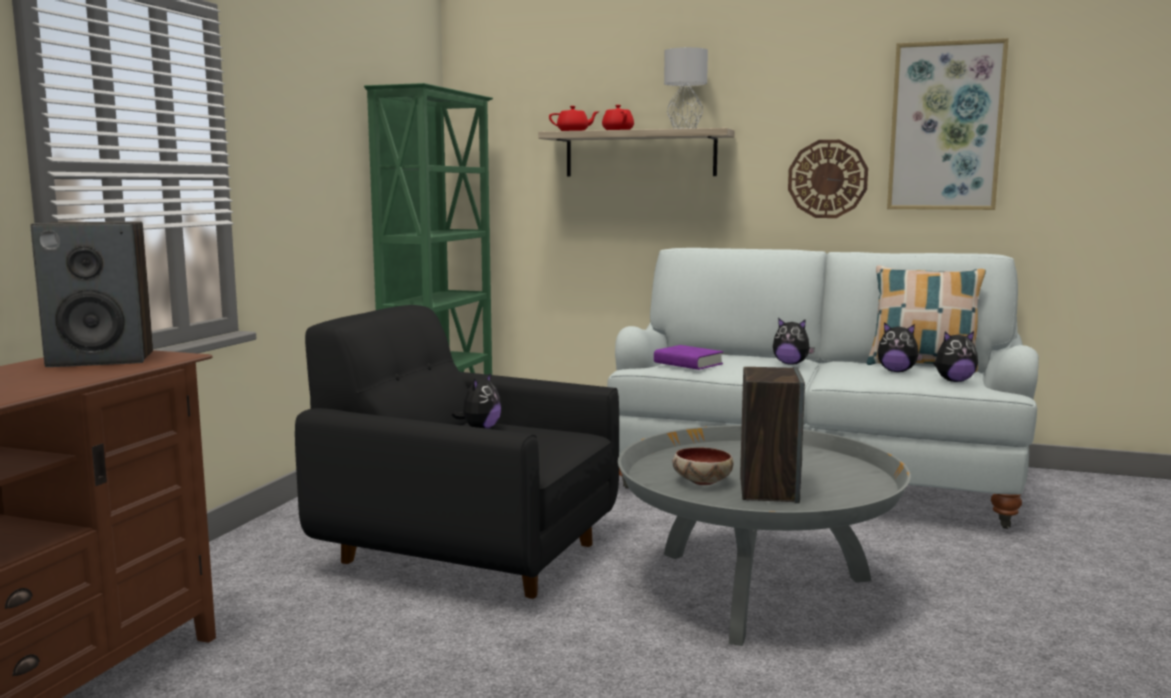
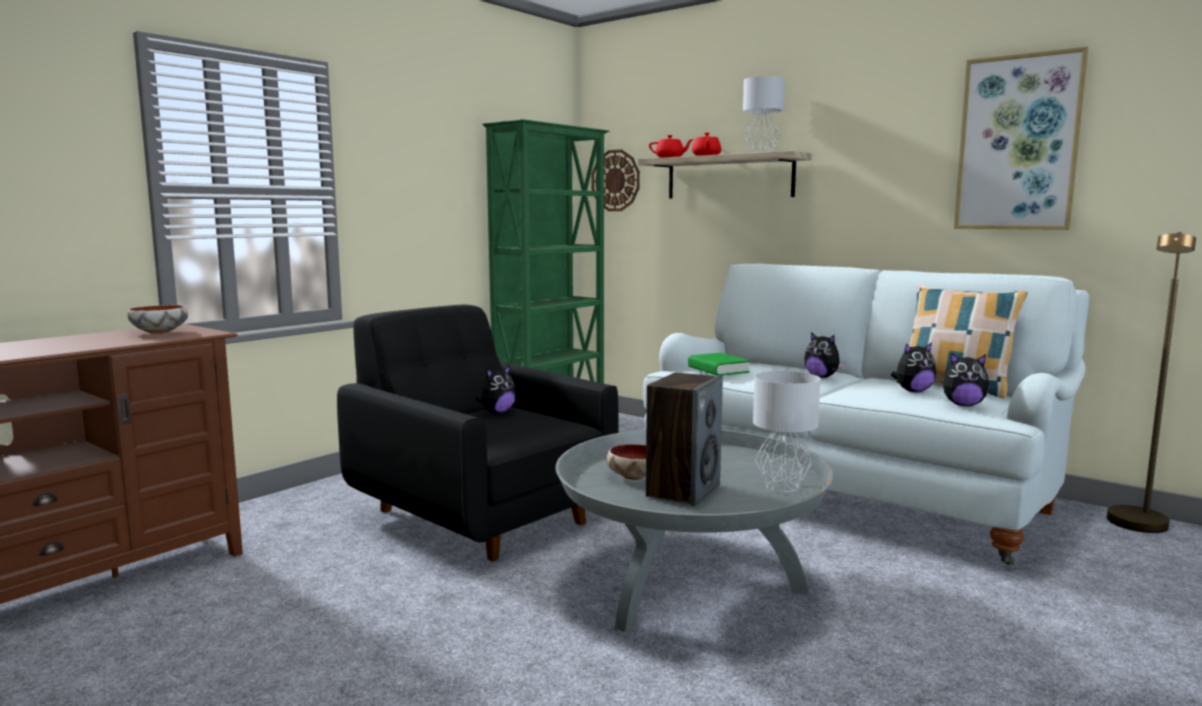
camera: 20 degrees right, 0 degrees up
speaker [31,221,153,367] -> bowl [127,305,188,334]
purple book [654,345,723,370] -> green book [688,353,750,376]
wall clock [788,140,868,218] -> wall clock moved to [591,150,640,211]
plush toy [877,322,923,372] -> plush toy turned 60 degrees counterclockwise [891,342,936,392]
none -> grey table lamp [753,371,820,492]
none -> brown floor lamp [1107,232,1196,533]

